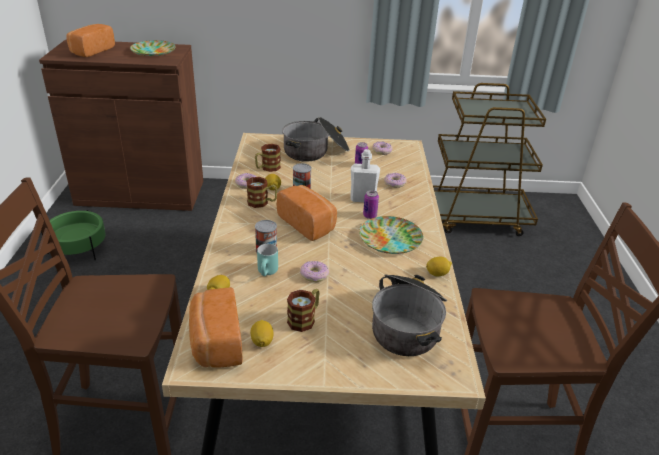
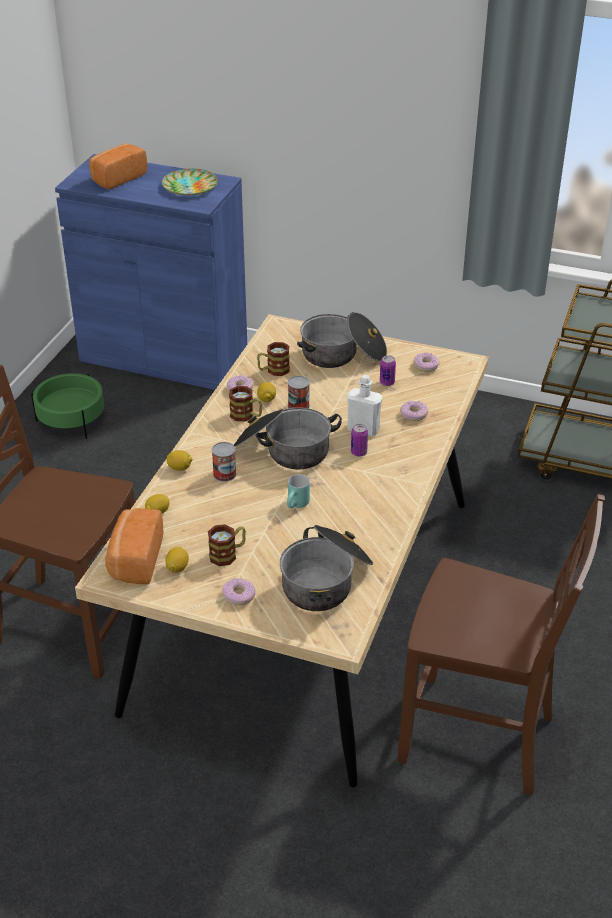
camera: 20 degrees right, 5 degrees up
brown cabinet [39,39,203,211] -> blue cabinet [55,154,247,390]
turquoise mug [257,244,278,276] -> turquoise mug moved to [287,474,310,508]
bread [276,185,337,241] -> cooking pot [234,407,342,470]
donut [300,261,329,282] -> donut moved to [222,578,256,605]
plate [359,216,423,254] -> none
lemon [426,257,452,276] -> lemon moved to [166,450,193,471]

